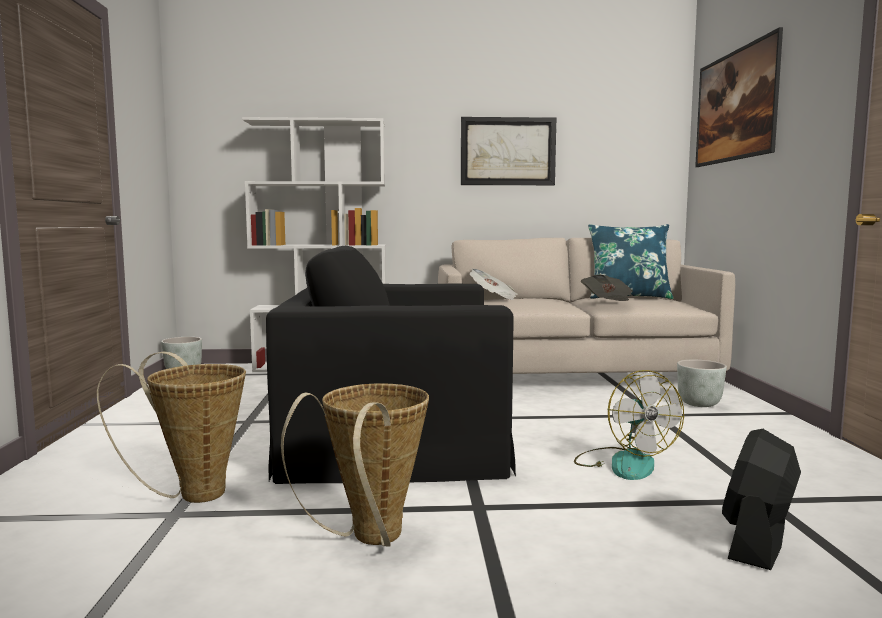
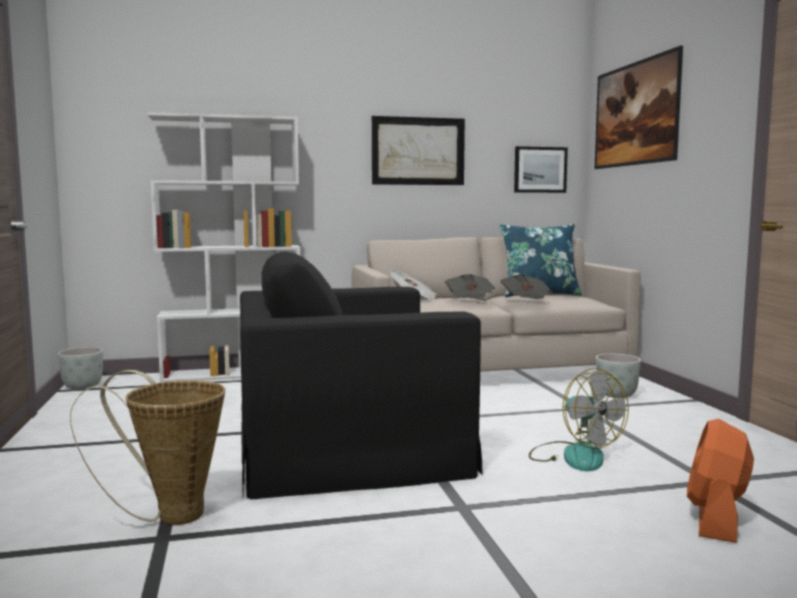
camera: 10 degrees left, 0 degrees up
basket [281,384,429,547] -> none
black fan [722,429,801,570] -> orange fan [687,419,754,543]
none -> newspaper [444,274,495,298]
none -> picture [514,146,568,193]

